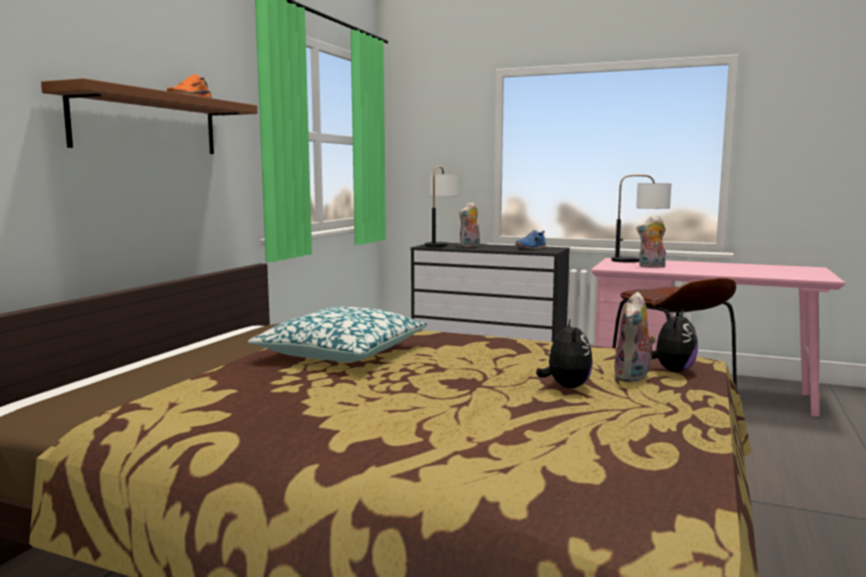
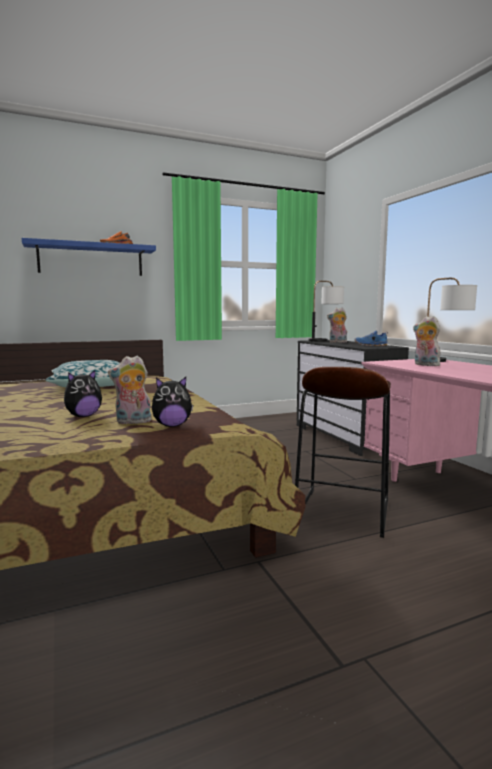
camera: 45 degrees right, 0 degrees up
brown shelf [41,78,258,154] -> blue shelf [22,238,156,276]

